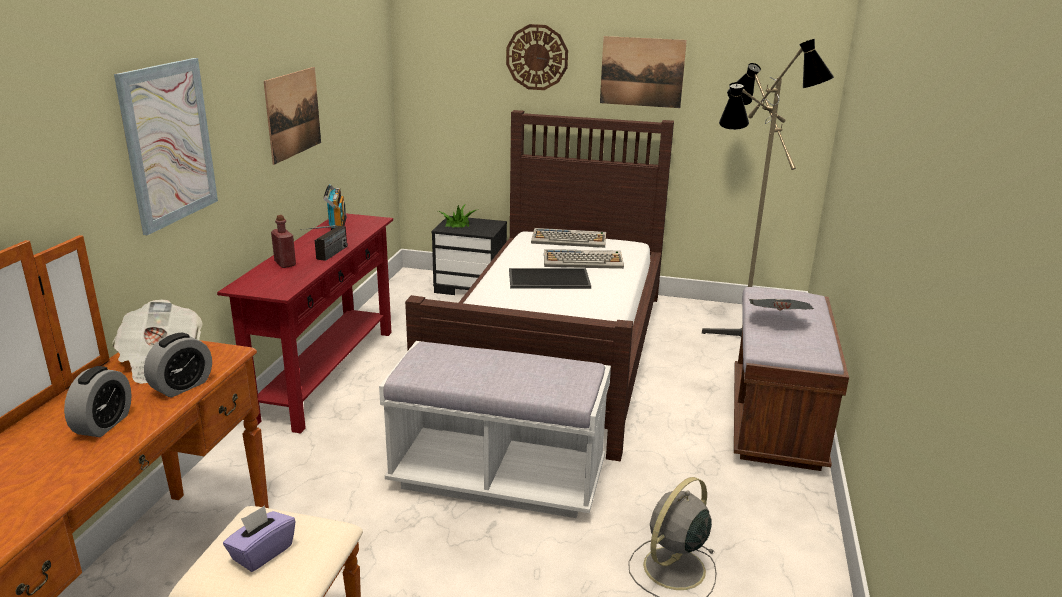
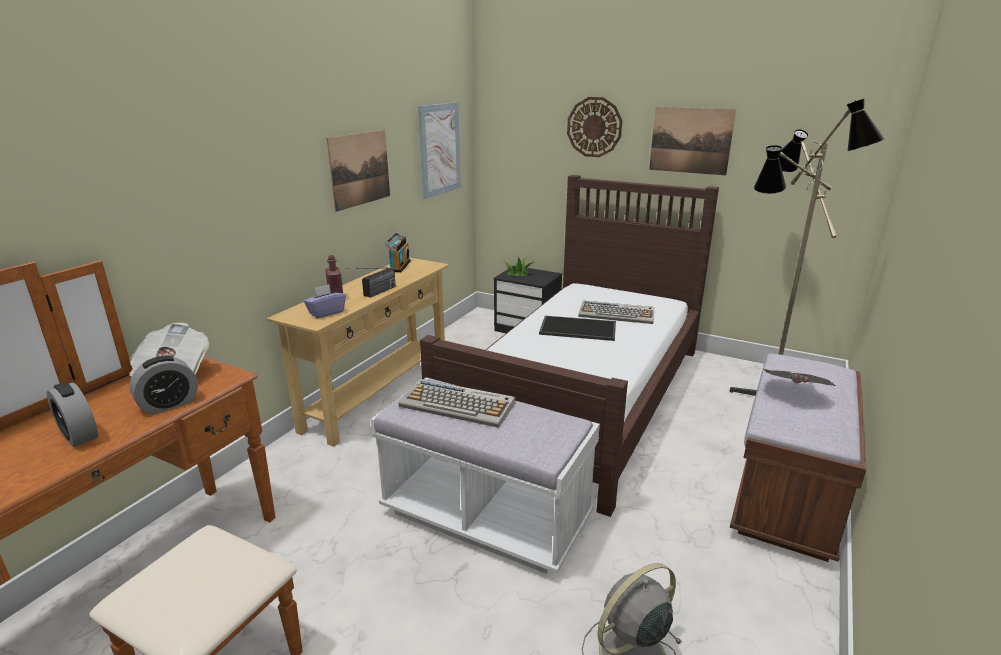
camera: 15 degrees right, 0 degrees up
alarm clock [64,366,132,437] -> alarm clock turned 105 degrees clockwise [47,382,98,447]
picture [114,58,218,235] -> picture moved to [418,102,461,199]
red console table [217,213,393,433] -> beige console table [266,258,449,447]
purple tissue box [223,505,296,572] -> purple tissue box moved to [304,284,346,318]
keyboard [531,228,606,248] -> keyboard moved to [398,379,515,428]

